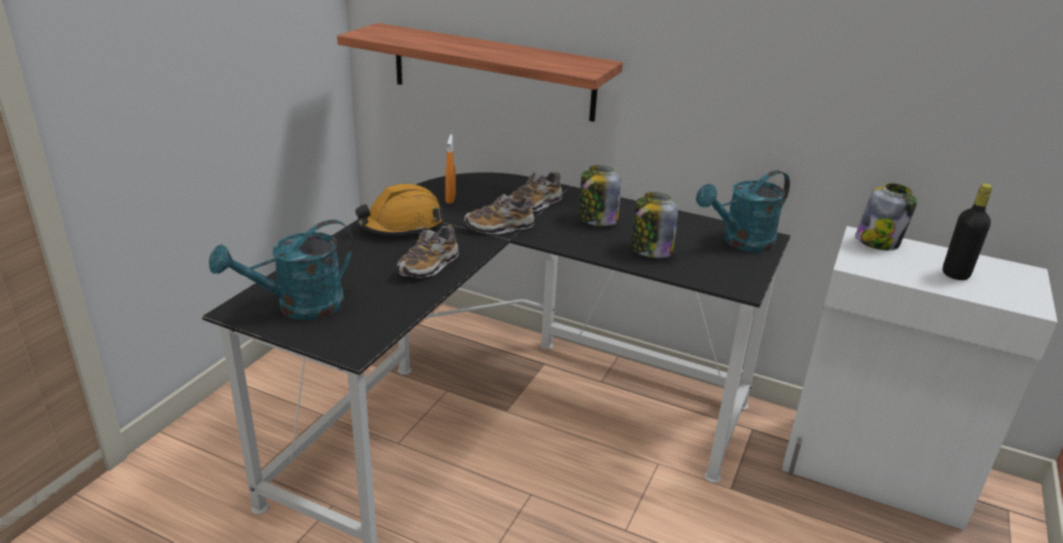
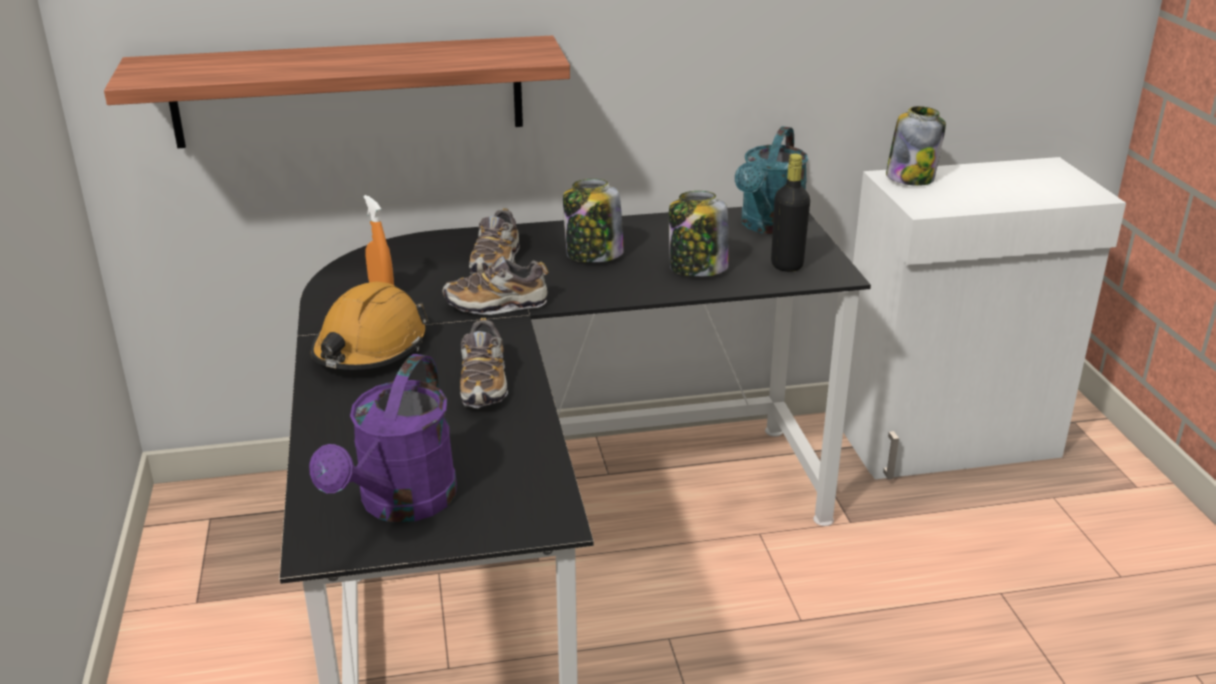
camera: 35 degrees left, 0 degrees up
turquoise watering can [209,219,354,320] -> purple watering can [309,354,457,523]
shoe [464,194,535,234] -> shoe turned 45 degrees clockwise [442,256,548,315]
black bottle [943,183,992,280] -> black bottle moved to [771,154,810,272]

